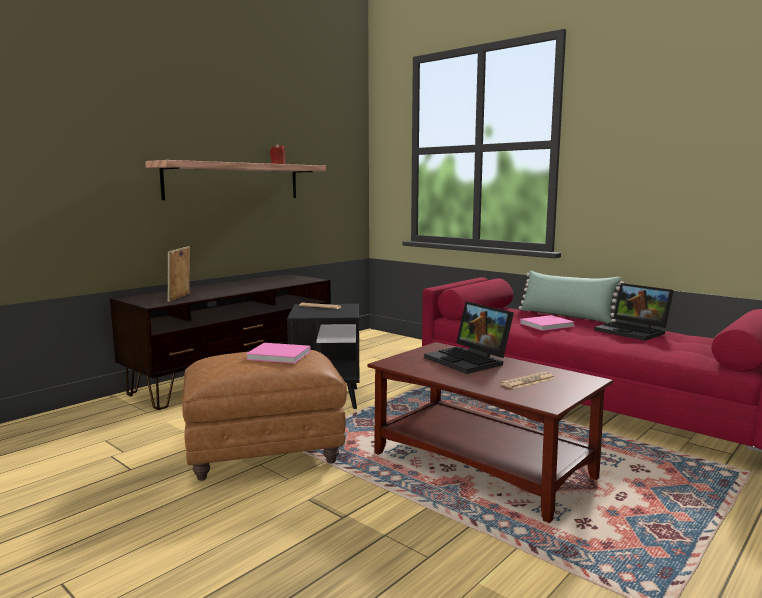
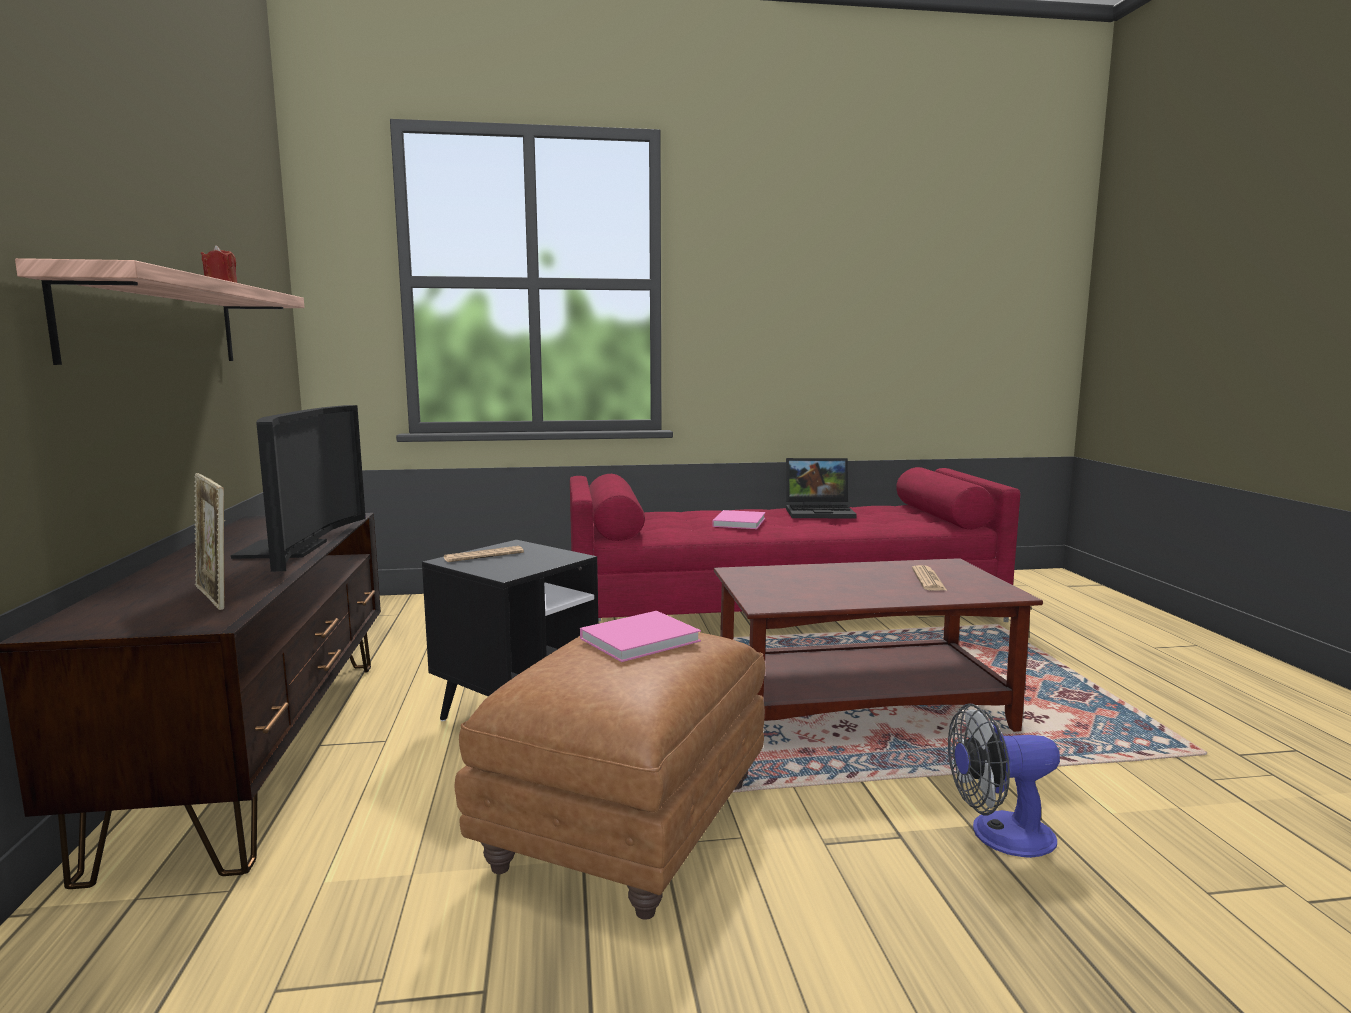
camera: 50 degrees left, 0 degrees up
laptop [424,301,514,374] -> none
green pillow [518,270,624,323] -> none
none -> television [231,405,366,571]
none -> fan [948,703,1060,858]

